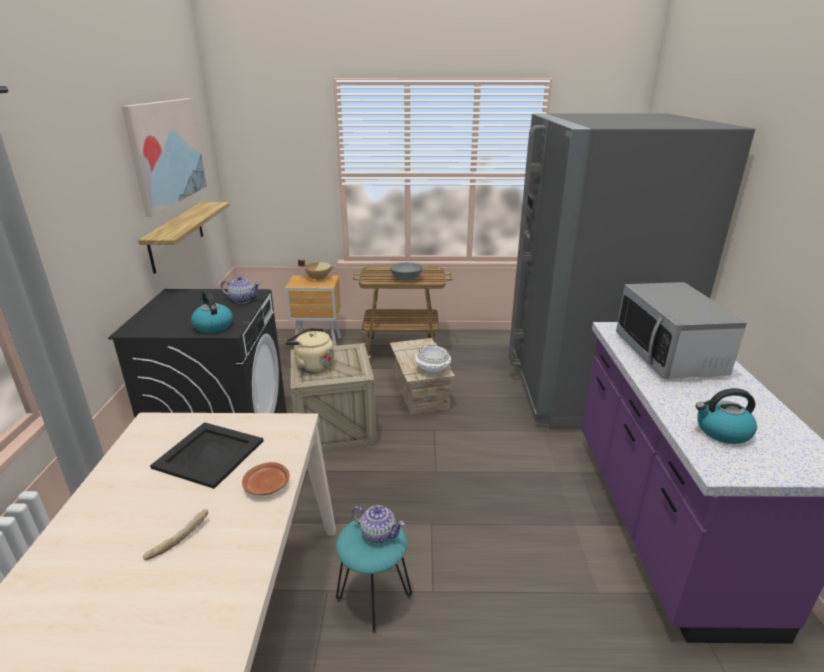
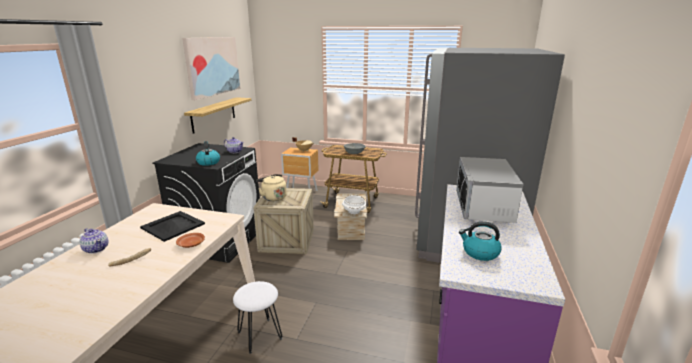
camera: 15 degrees right, 5 degrees down
turquoise stool [336,518,412,633] -> white stool [233,281,282,354]
teapot [352,505,405,543] -> teapot moved to [79,228,109,254]

